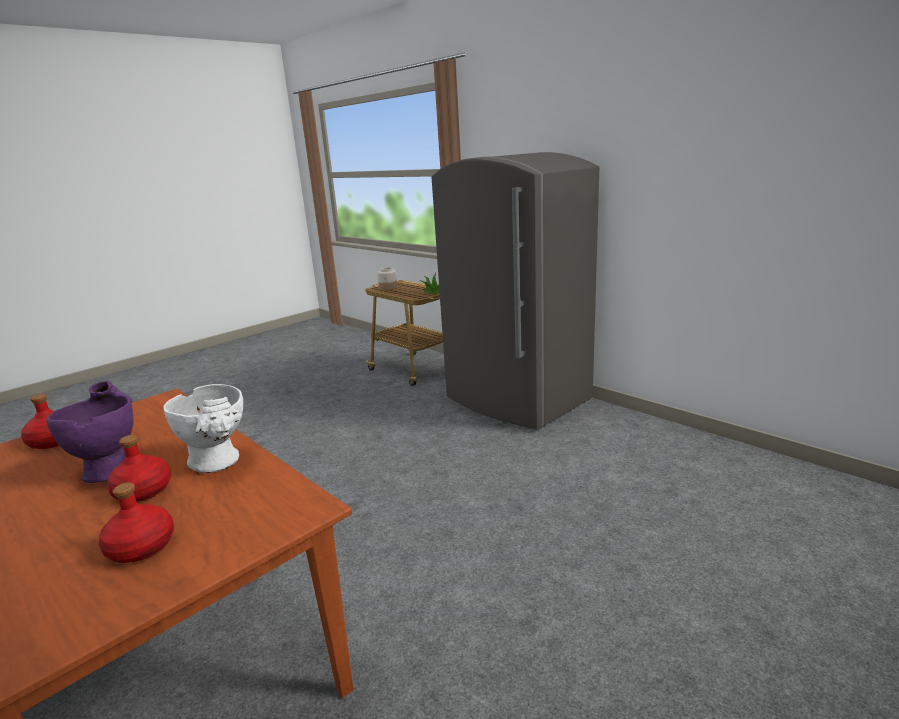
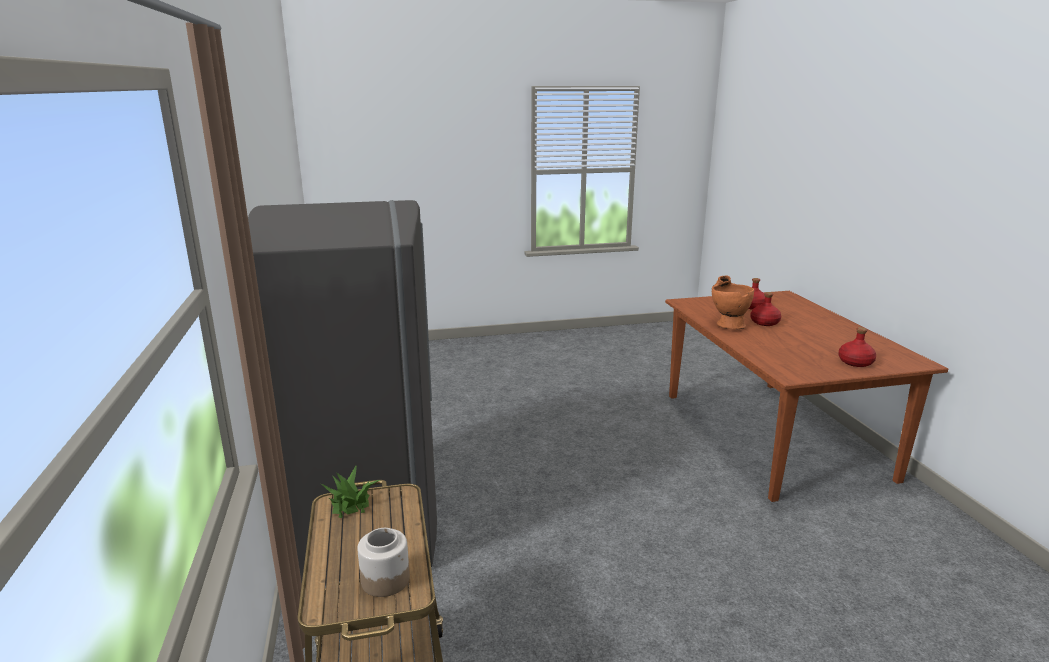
camera: 150 degrees left, 0 degrees up
purple vase [47,380,134,483] -> none
white vase [163,384,243,473] -> orange vase [712,275,754,329]

